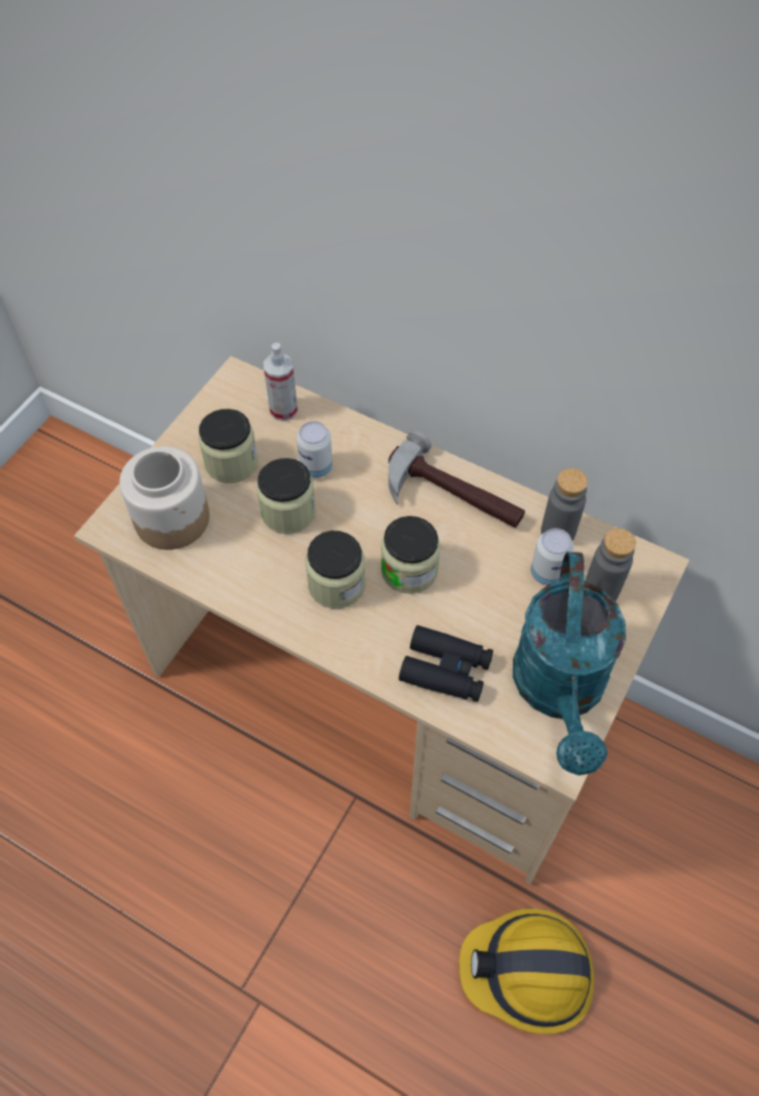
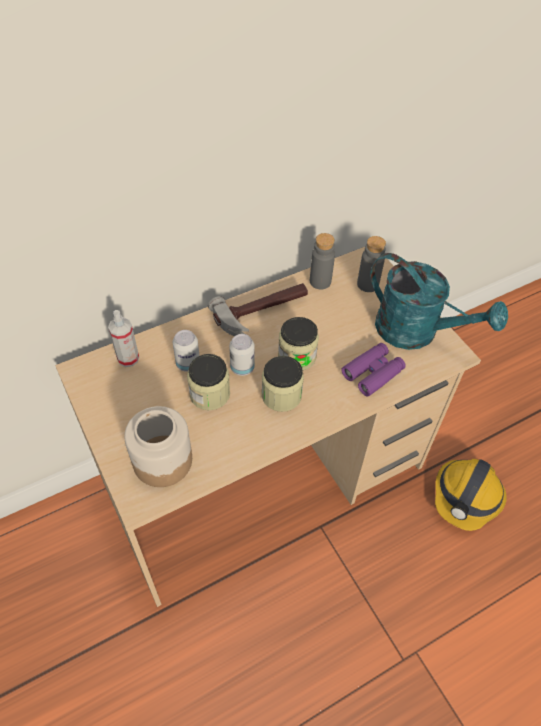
camera: 60 degrees left, 5 degrees down
jar [199,409,258,483] -> none
black binoculars [399,625,493,702] -> purple binoculars [342,343,406,396]
can [531,528,574,586] -> can moved to [229,334,255,376]

